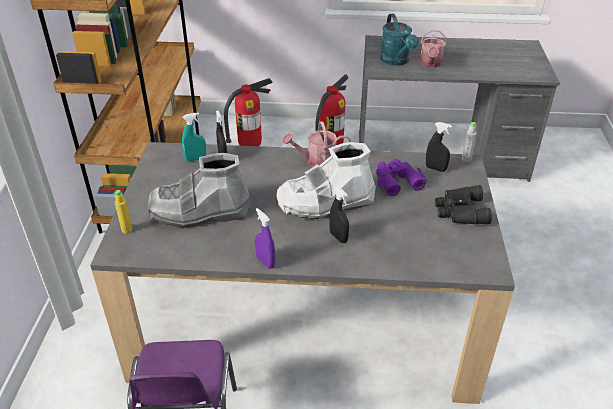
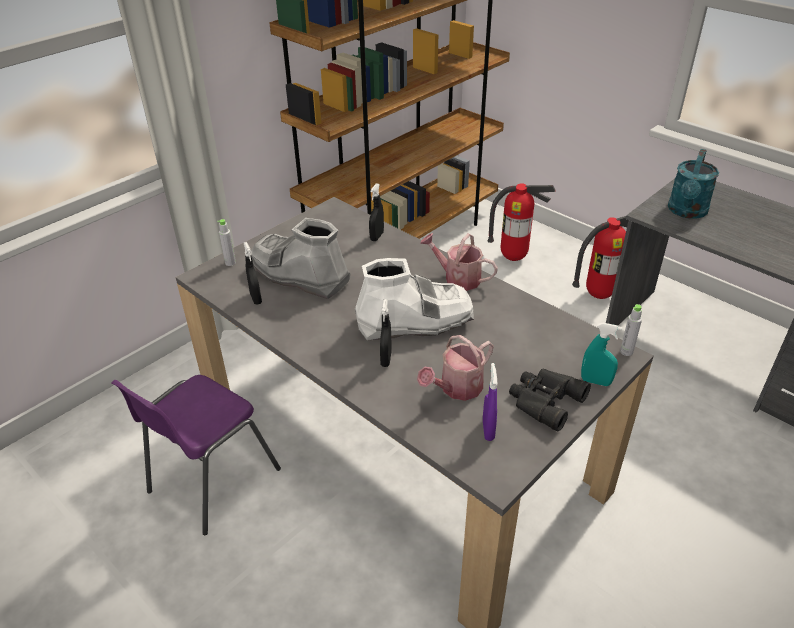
camera: 40 degrees right, 0 degrees up
yellow bottle [113,190,132,234] -> grey bottle [217,219,236,266]
turquoise spray bottle [182,113,206,162] -> turquoise spray bottle moved to [581,323,622,386]
purple spray bottle [255,208,276,269] -> purple spray bottle moved to [483,363,497,441]
white boot [276,142,376,219] -> white boot turned 150 degrees clockwise [355,258,474,341]
purple binoculars [376,159,427,196] -> none
watering can [419,30,447,68] -> watering can moved to [417,335,494,401]
black spray bottle [426,122,452,172] -> black spray bottle moved to [244,242,262,305]

